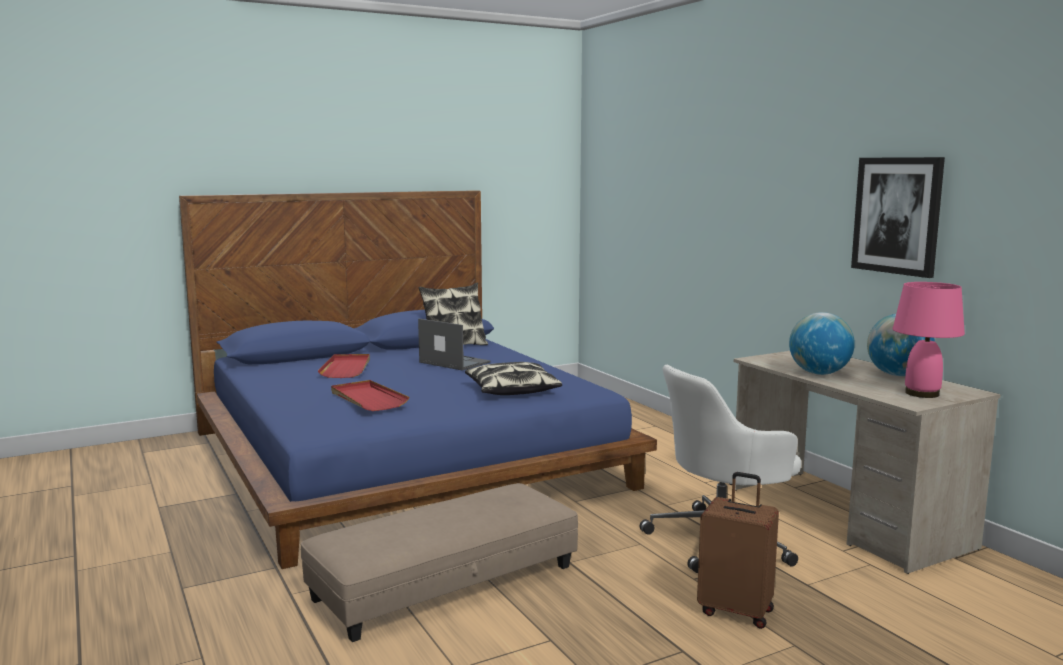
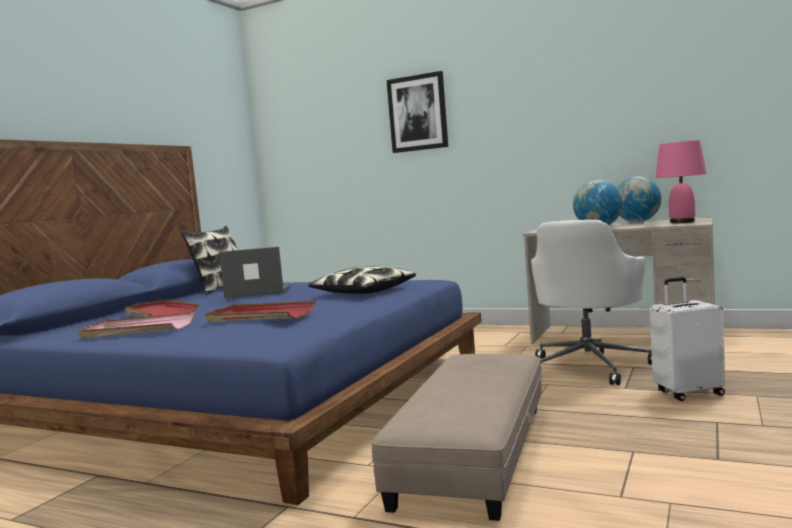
camera: 35 degrees left, 5 degrees down
brown suitcase [697,472,779,629] -> white suitcase [650,277,725,401]
picture [851,157,945,278] -> picture moved to [387,71,448,153]
none -> pink tray [78,312,194,338]

